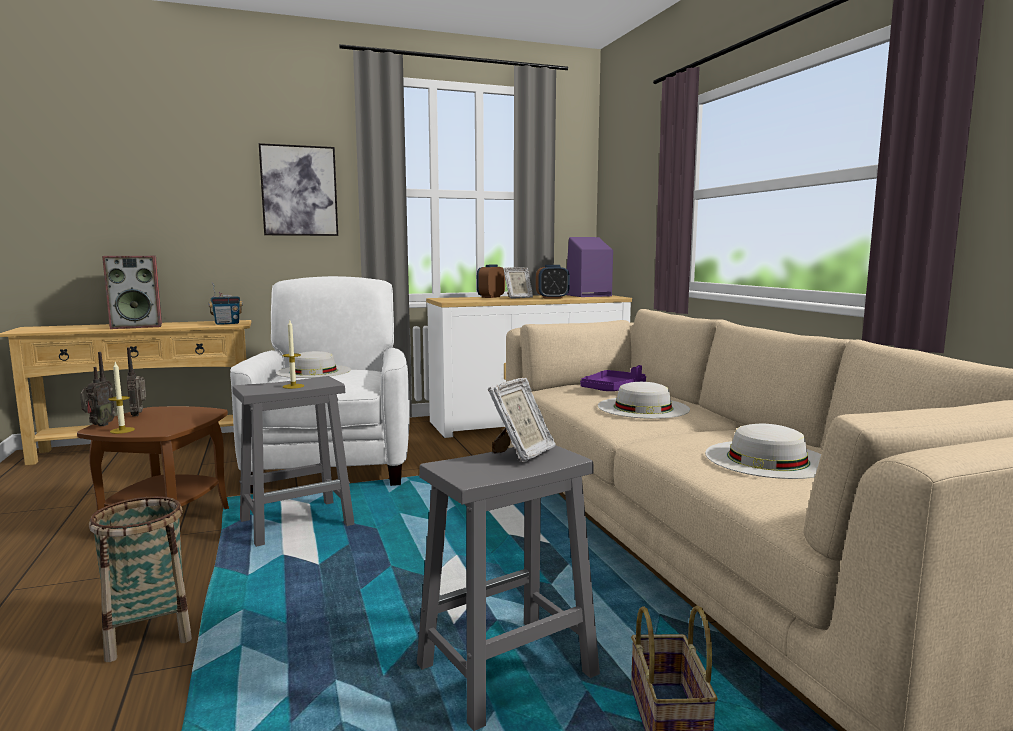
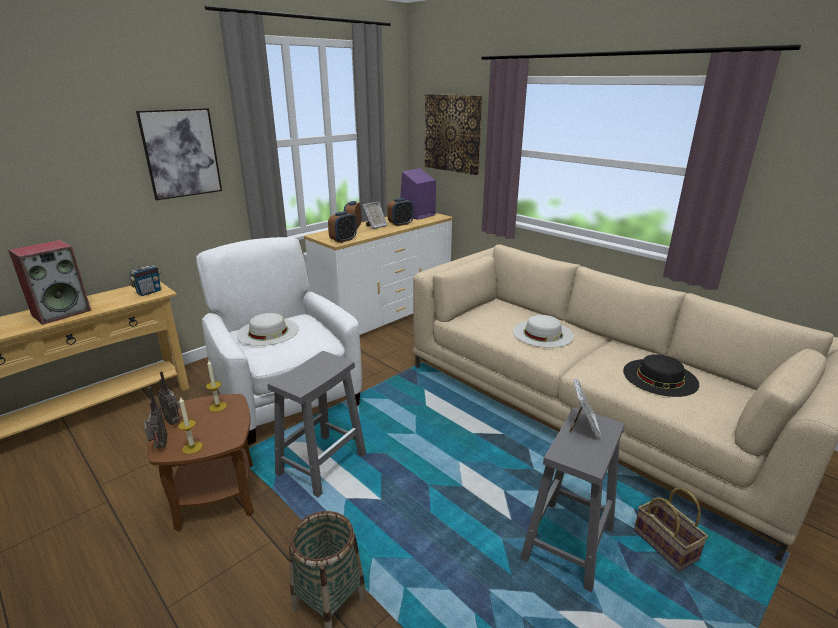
camera: 25 degrees left, 15 degrees up
candle [282,320,304,389] -> candle moved to [206,360,227,412]
purple tray [580,365,646,391] -> none
white hat [705,424,821,479] -> black hat [623,355,699,397]
none -> alarm clock [328,211,357,243]
none -> picture [425,94,483,175]

